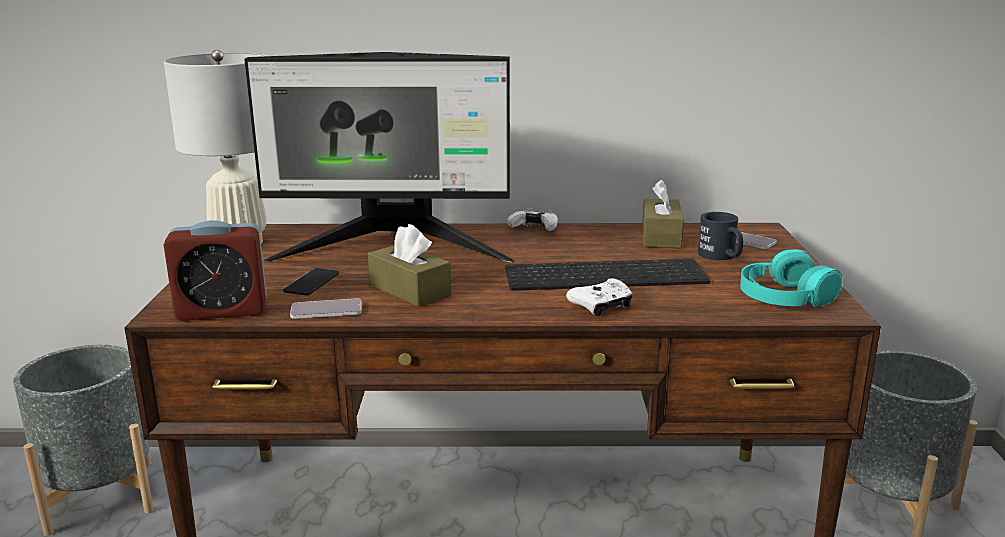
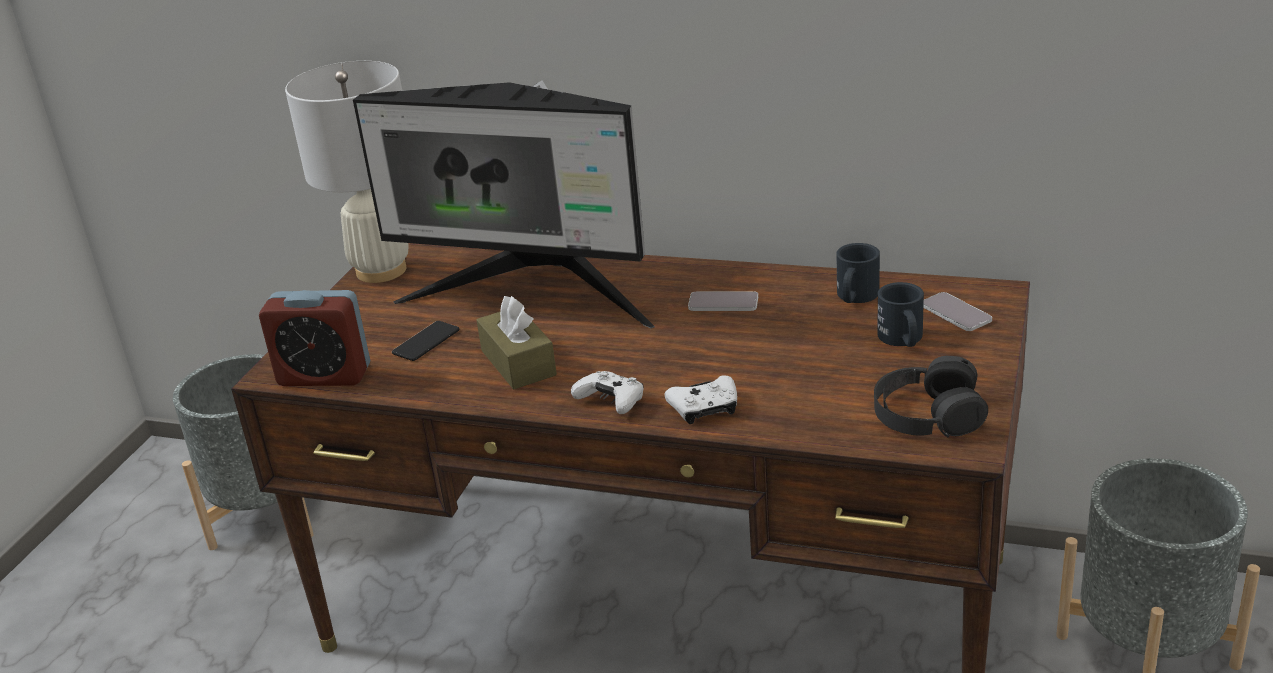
camera: 20 degrees right, 10 degrees up
phone [290,299,362,319] -> phone moved to [688,291,758,311]
keyboard [505,259,710,291] -> none
white game controller [507,208,558,231] -> white game controller moved to [571,371,644,414]
brown tissue box [642,180,684,248] -> black mug [836,243,880,303]
turquoise headphones [740,249,843,307] -> black headphones [874,356,988,437]

